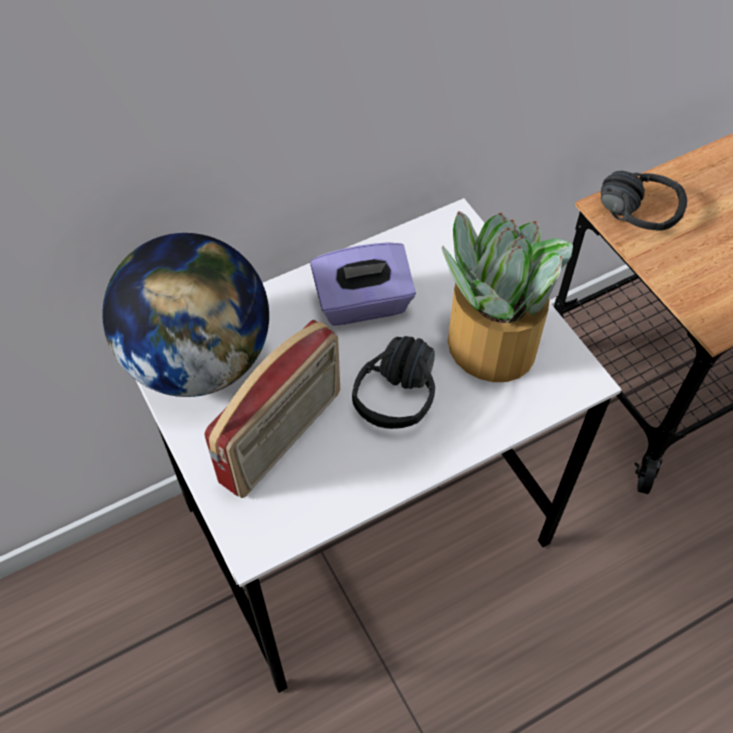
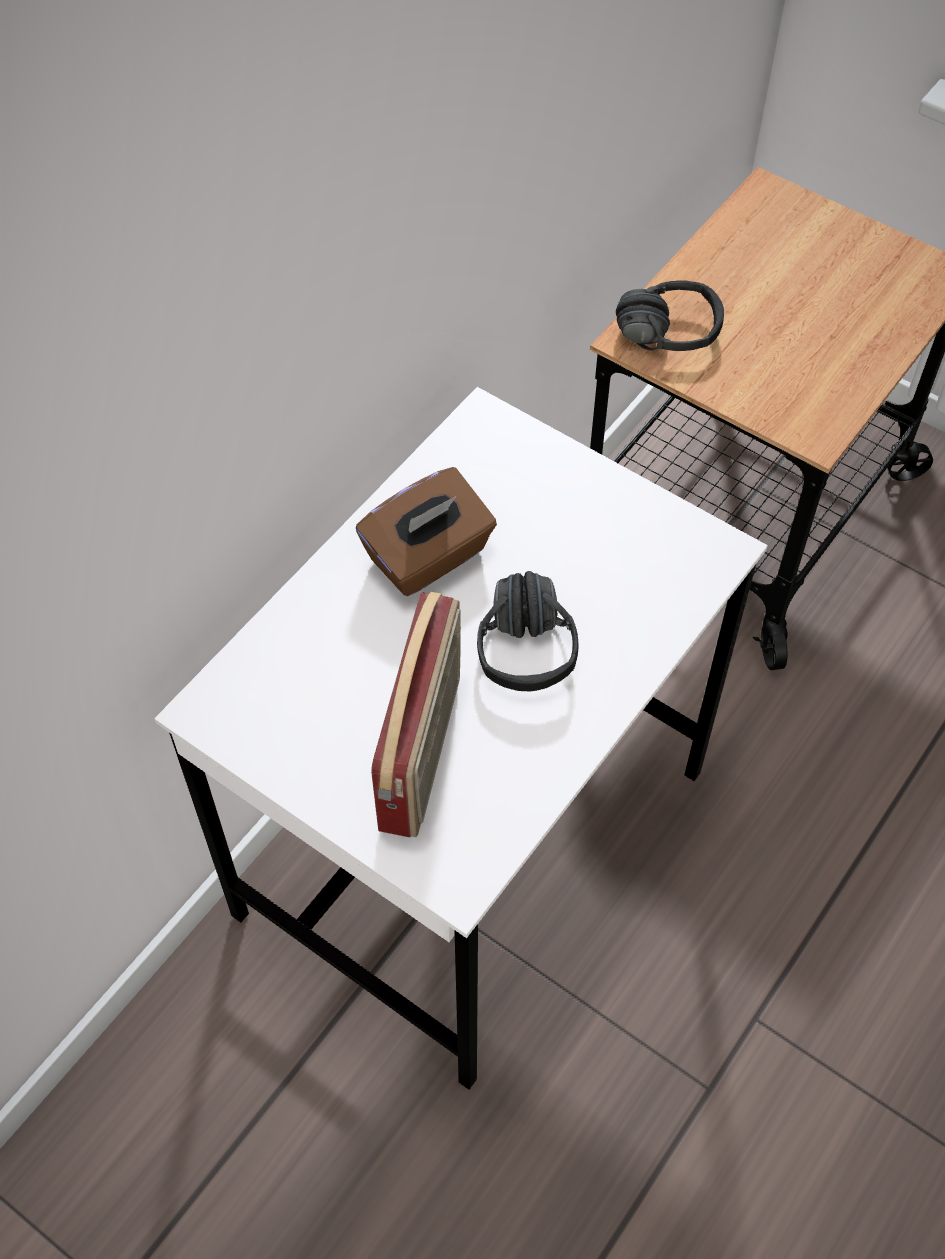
camera: 25 degrees left, 0 degrees up
globe [102,233,269,397] -> none
purple tissue box [310,242,416,326] -> brown tissue box [356,467,497,596]
potted plant [442,211,573,382] -> none

